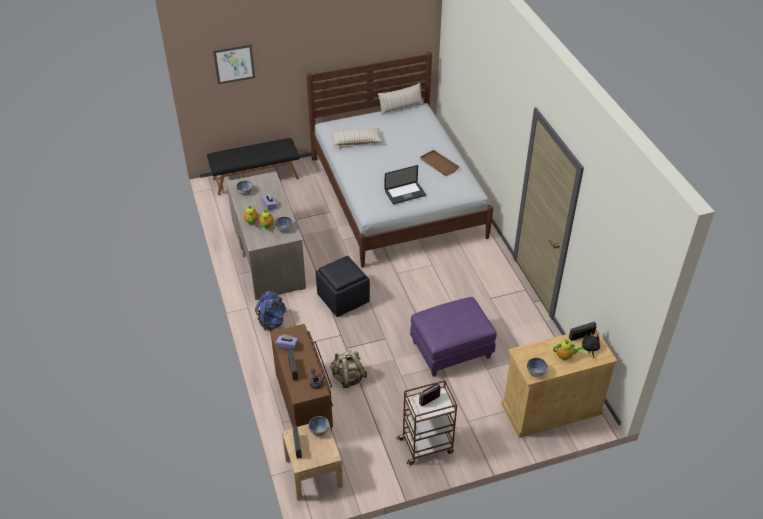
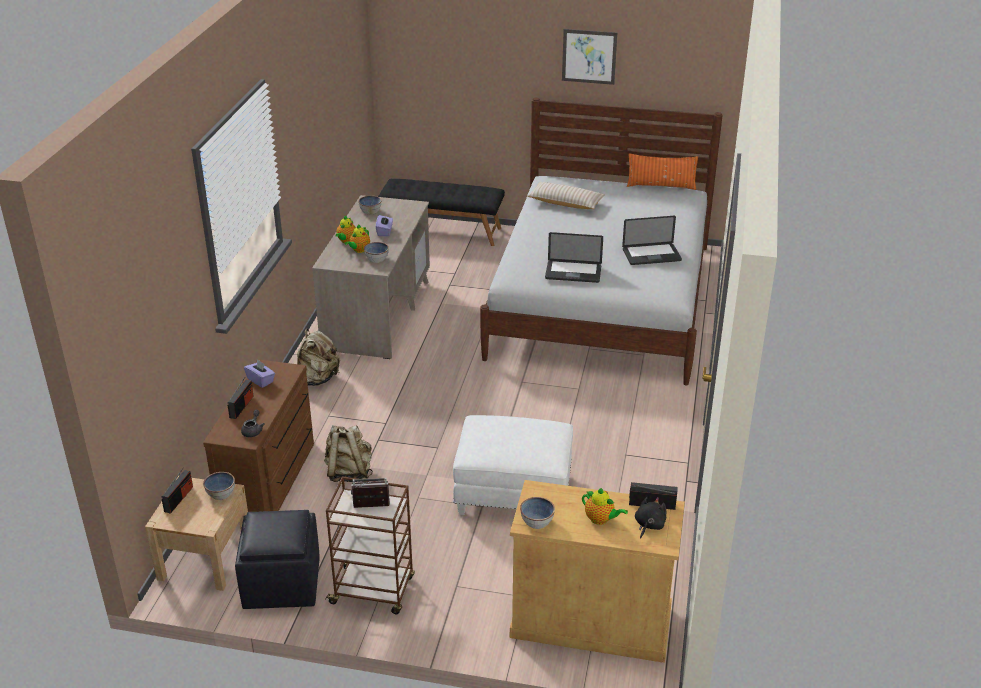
camera: 30 degrees right, 10 degrees down
picture [213,44,255,84] -> picture moved to [562,29,617,85]
blue backpack [255,291,287,331] -> beige backpack [297,328,340,386]
black ottoman [316,256,370,317] -> black ottoman moved to [235,510,320,609]
beige pillow [378,83,423,115] -> orange pillow [627,153,698,190]
purple ottoman [410,297,497,376] -> white ottoman [453,415,573,515]
brown tray [420,150,460,176] -> laptop [622,216,682,265]

